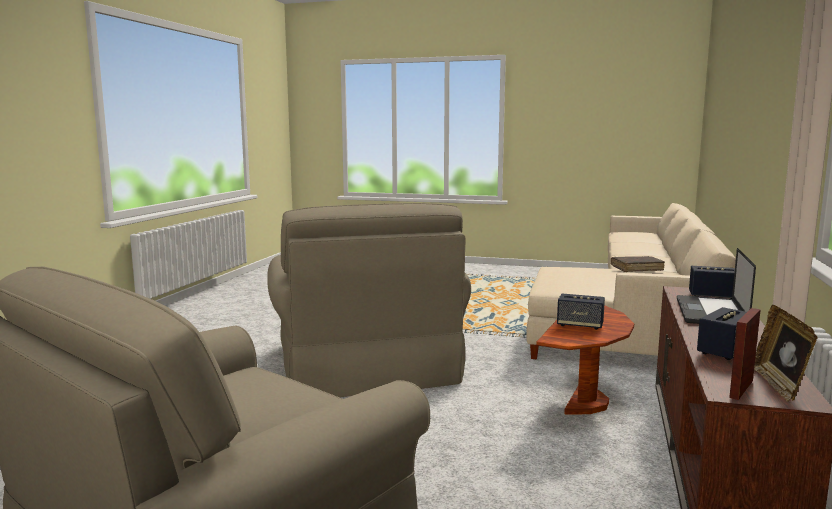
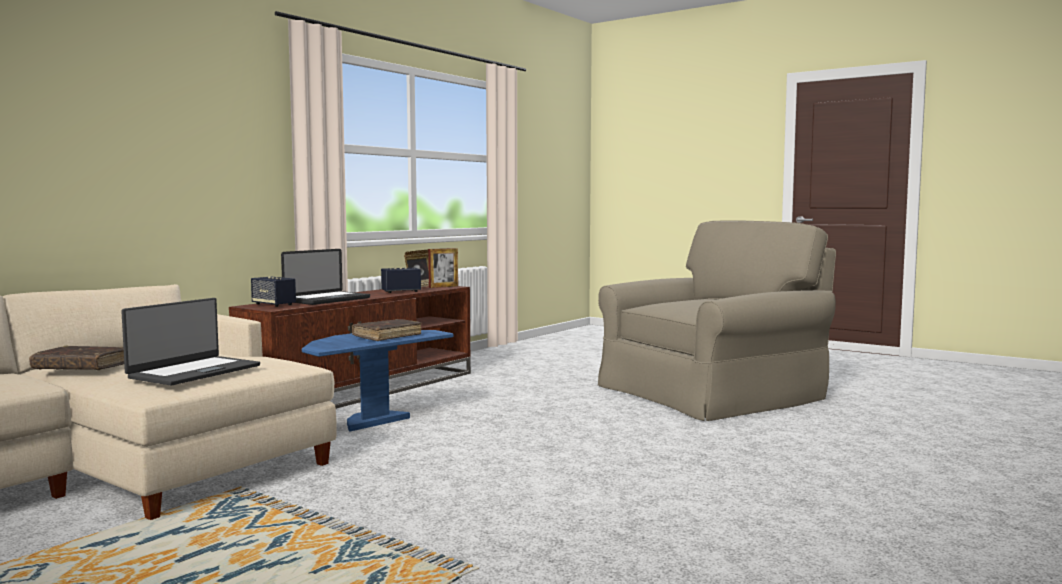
camera: 160 degrees left, 5 degrees down
beige armchair [267,203,471,397] -> none
brown side table [536,305,634,415] -> blue side table [302,330,453,432]
speaker [557,293,605,330] -> brown book [352,319,422,341]
none -> laptop [121,298,260,386]

